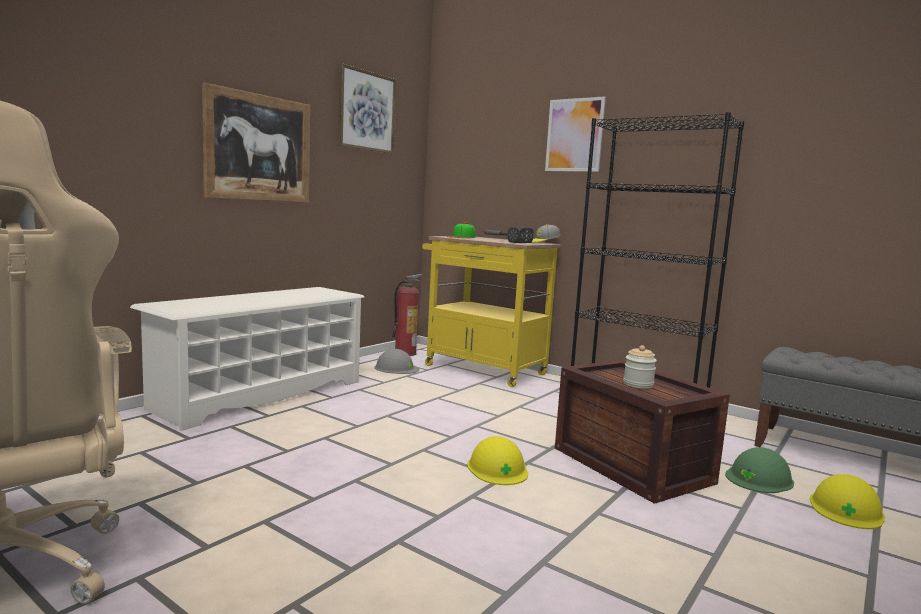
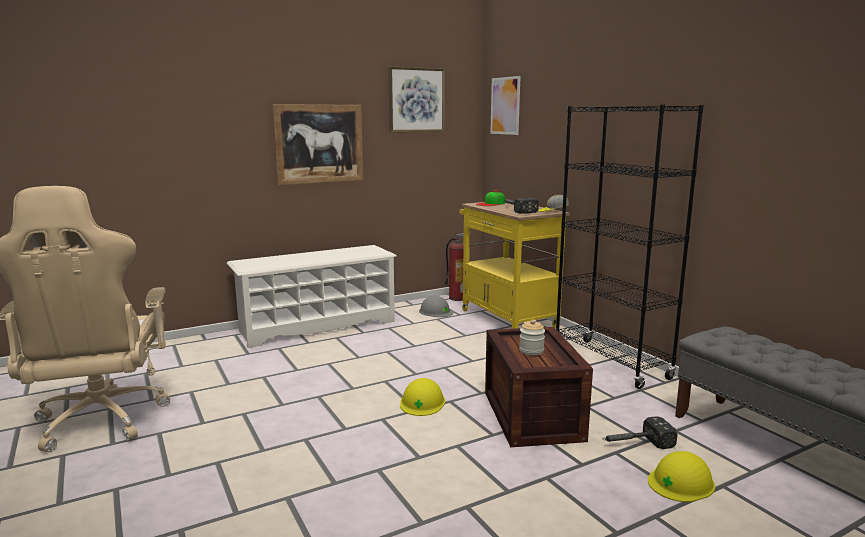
camera: 25 degrees right, 5 degrees up
picture [545,96,606,172] -> picture moved to [490,76,521,135]
green hard hat [725,447,794,493] -> hammer [602,416,678,449]

